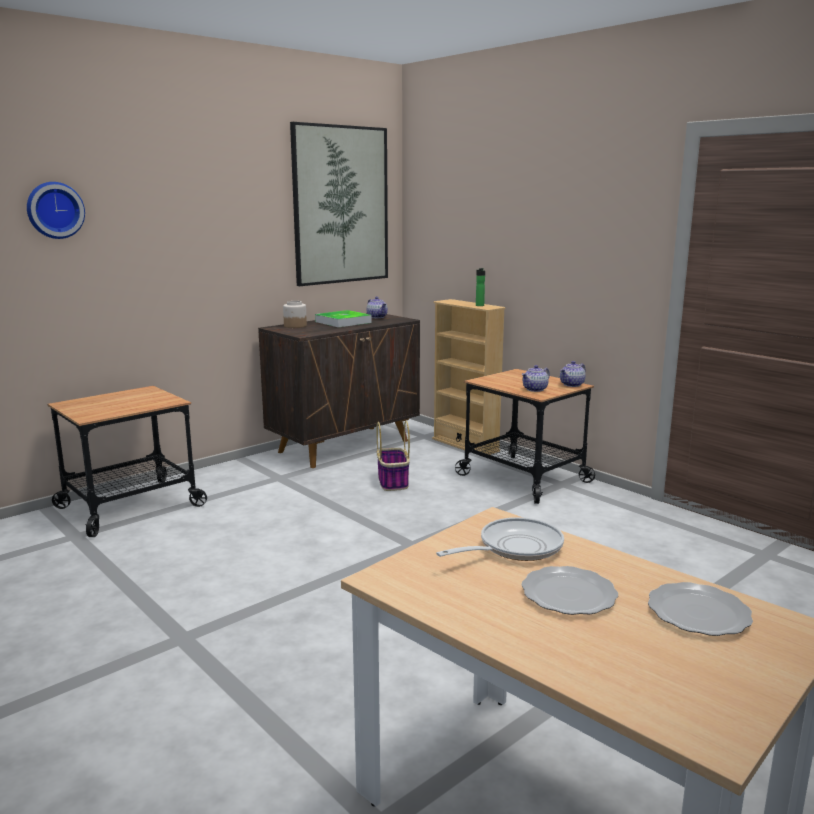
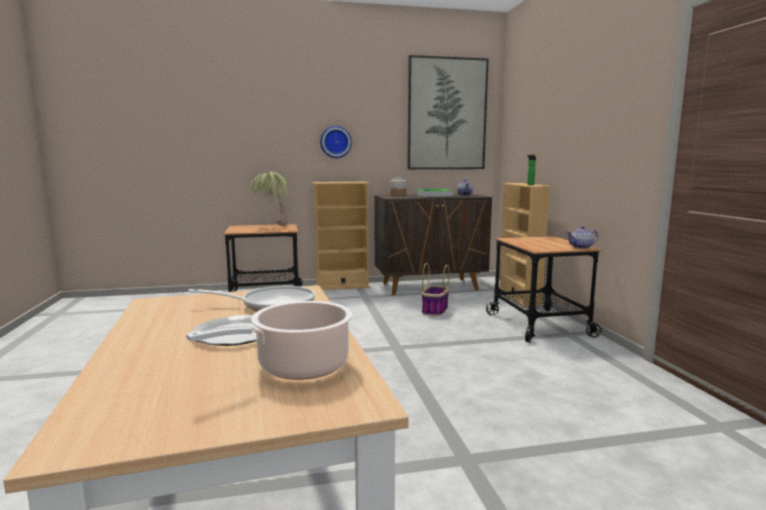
camera: 30 degrees right, 5 degrees down
wall clock [27,182,85,239] -> wall clock moved to [320,126,352,158]
teapot [521,365,550,392] -> none
plate [648,582,753,636] -> cooking pot [186,301,353,380]
none -> potted plant [250,172,289,225]
none -> beige bookcase [313,182,370,290]

